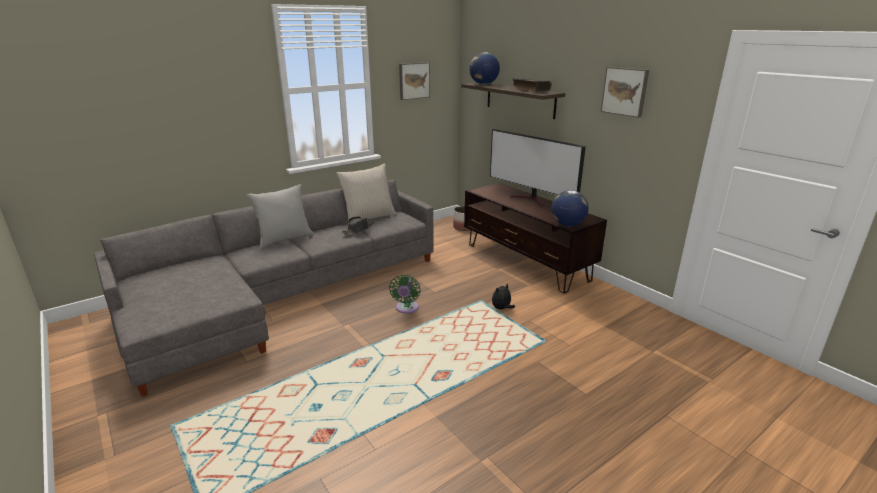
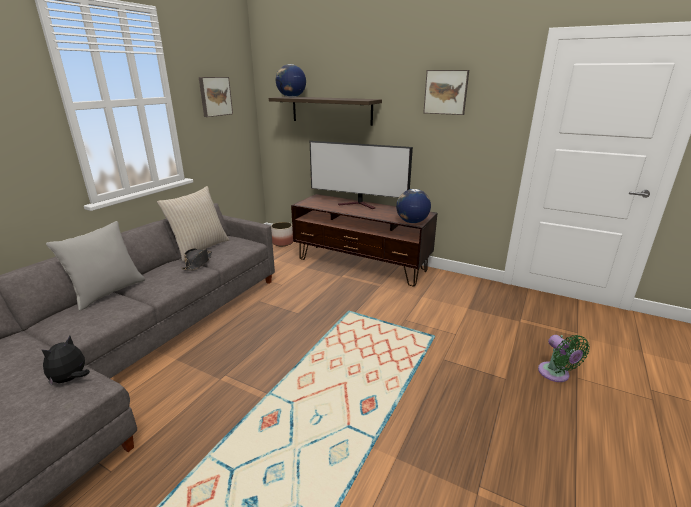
camera: 25 degrees left, 0 degrees up
green fan [389,275,421,314] -> green fan moved to [538,335,590,382]
plush toy [492,283,515,310] -> plush toy moved to [41,336,90,386]
book [511,78,551,92] -> none

